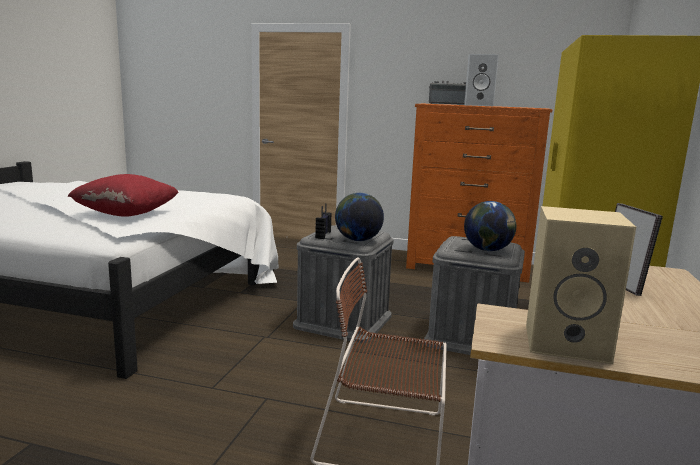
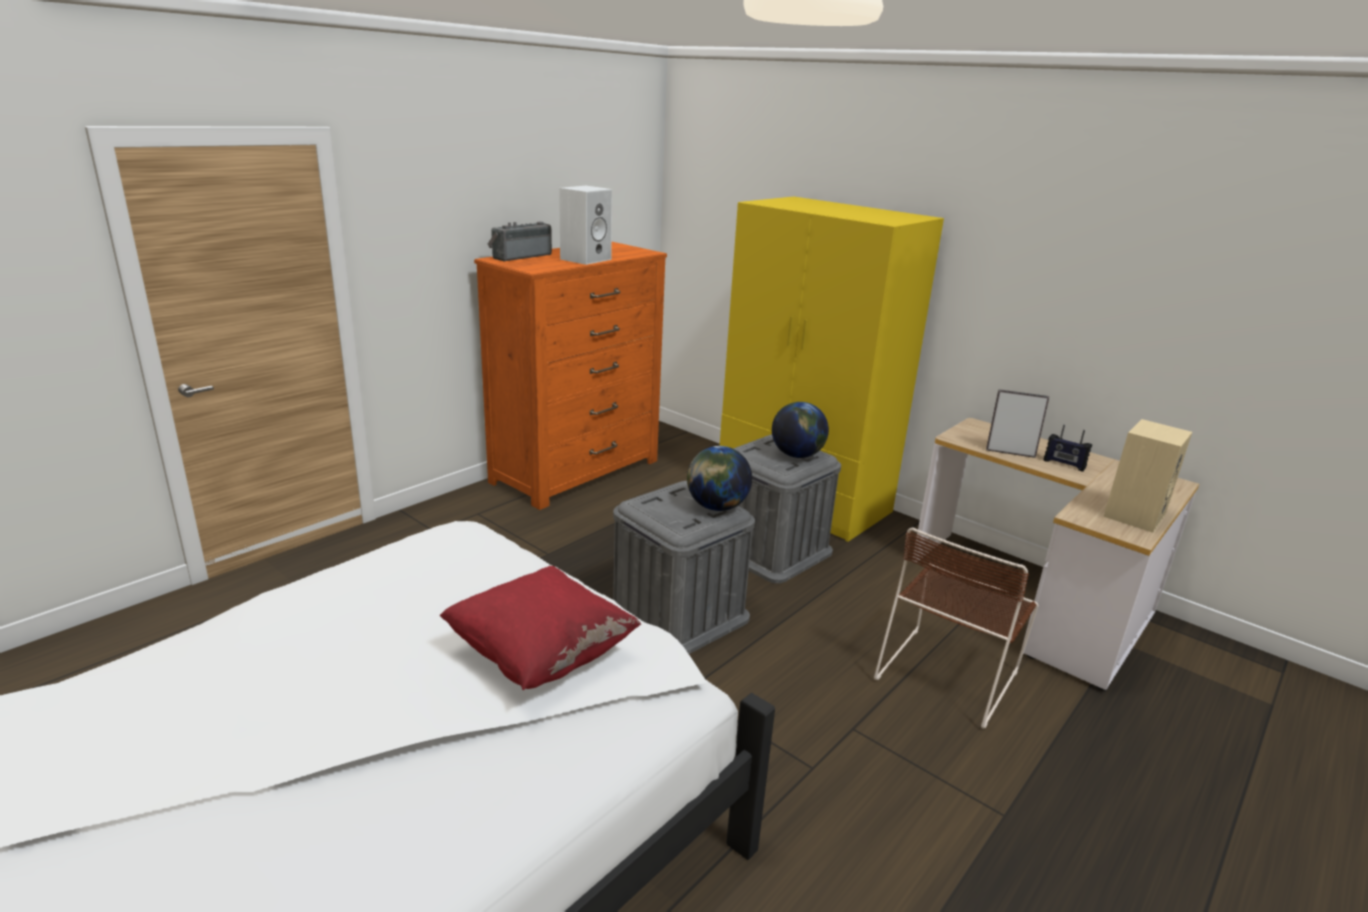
camera: 65 degrees left, 10 degrees up
radio [315,203,331,239] -> radio moved to [1043,425,1092,472]

